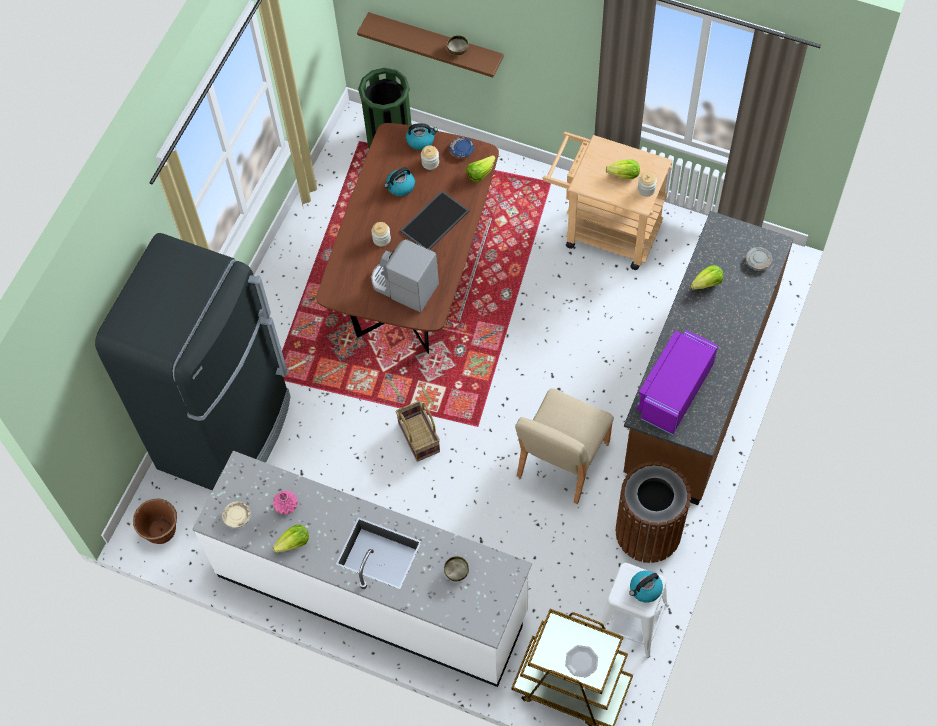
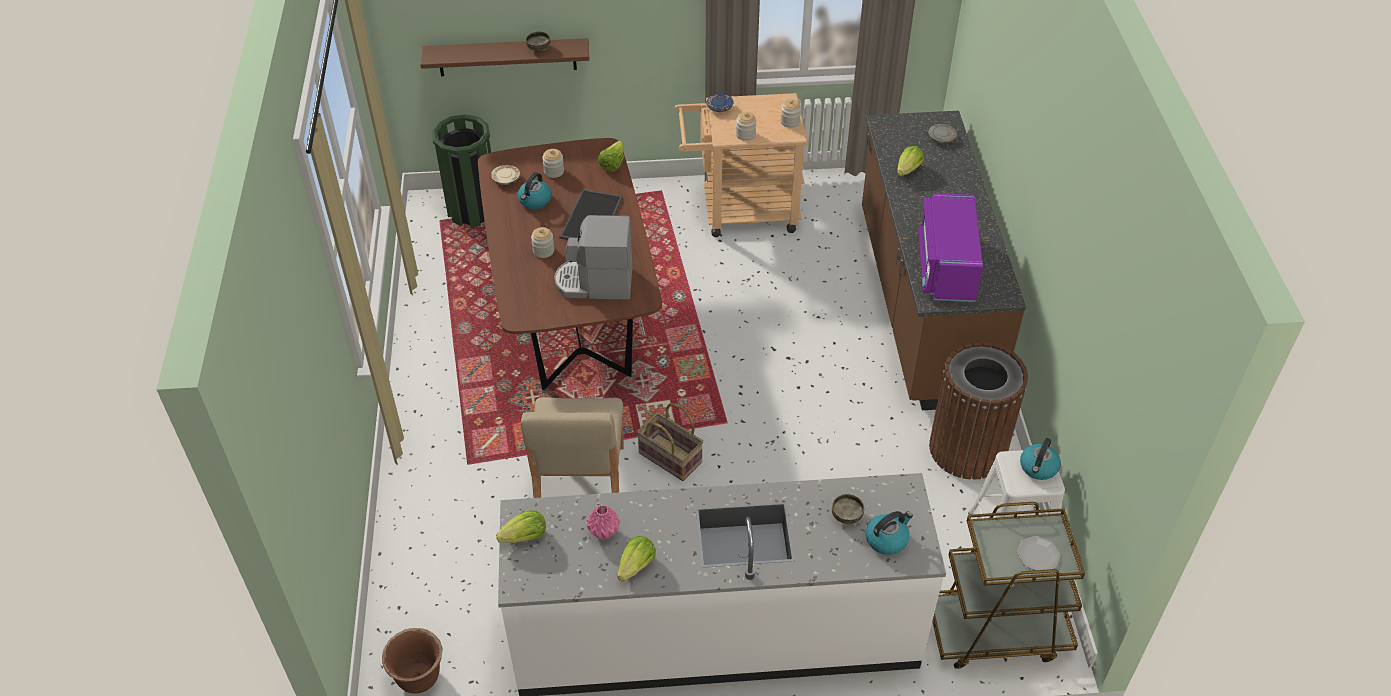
camera: 30 degrees left, 15 degrees down
black fridge [95,233,291,490] -> none
beige plate [222,502,251,528] -> beige plate moved to [491,165,520,185]
kettle [406,123,438,150] -> kettle moved to [866,511,913,555]
blue plate [450,137,474,158] -> blue plate moved to [706,94,734,112]
beige chair [515,388,614,504] -> beige chair moved to [521,397,624,498]
lettuce [606,159,640,179] -> lettuce moved to [496,510,546,543]
none -> jar [736,112,756,141]

